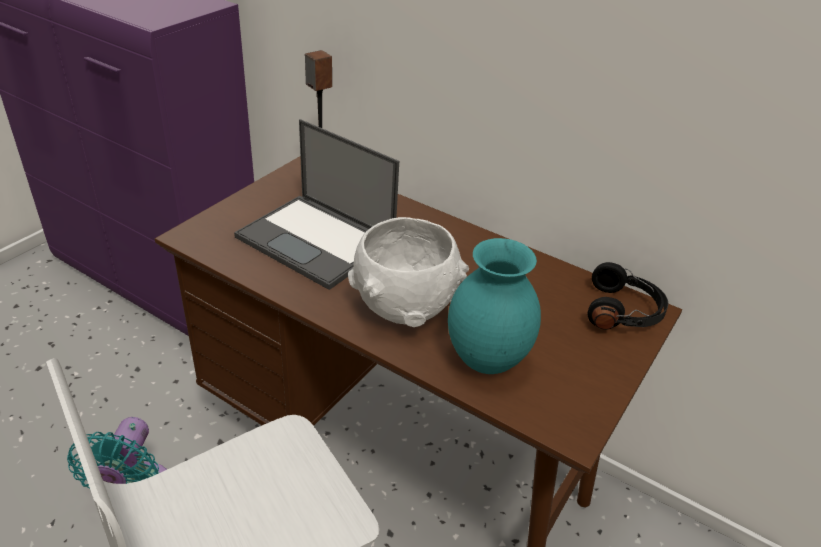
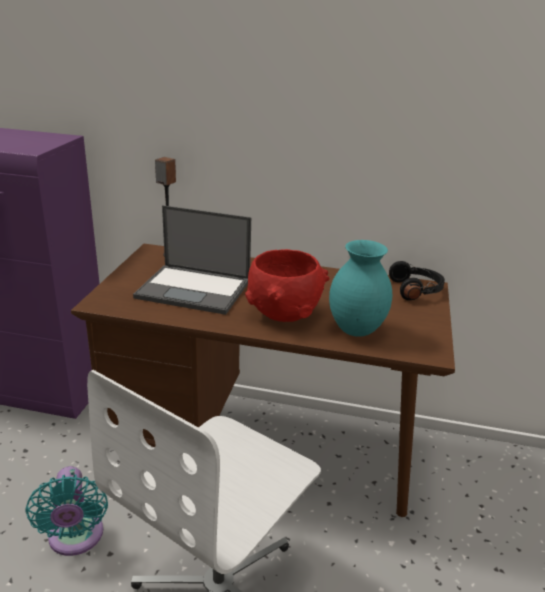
camera: 20 degrees left, 10 degrees down
white bowl [348,217,469,327] -> red bowl [245,249,330,322]

